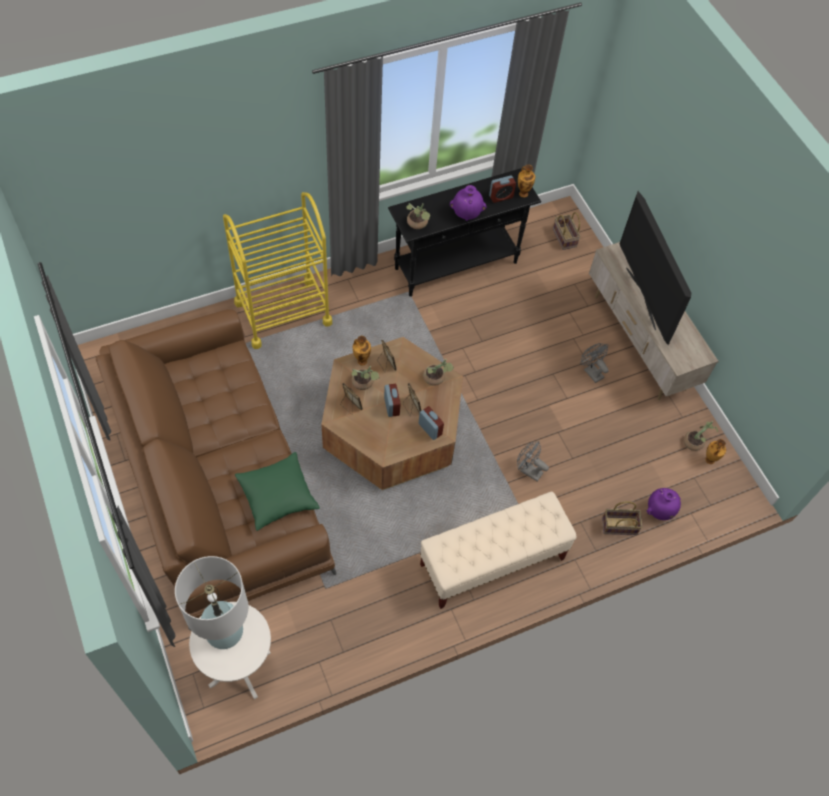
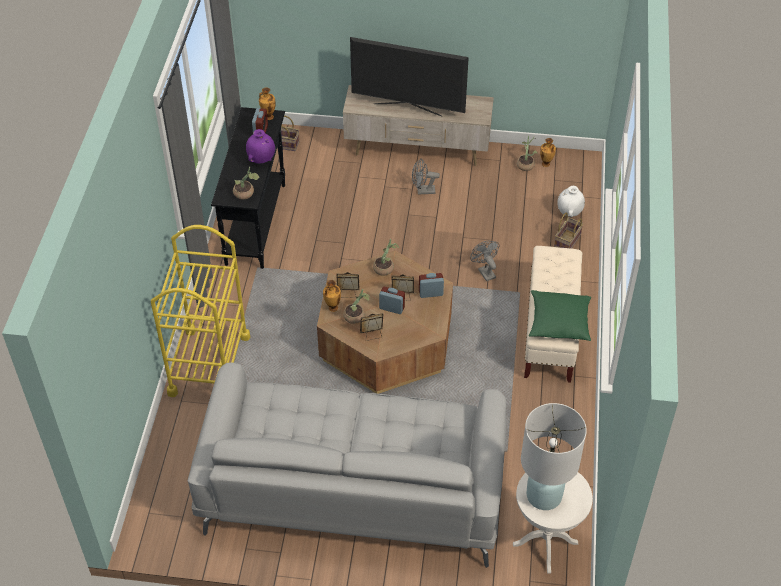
camera: 55 degrees left, 10 degrees down
brown sofa [96,309,337,630] -> grey sofa [188,362,506,568]
green pillow [235,452,320,531] -> green pillow moved to [529,290,591,341]
grey fan [517,441,549,481] -> grey fan turned 90 degrees clockwise [470,241,500,281]
purple vase [647,488,681,520] -> white vase [557,186,585,217]

